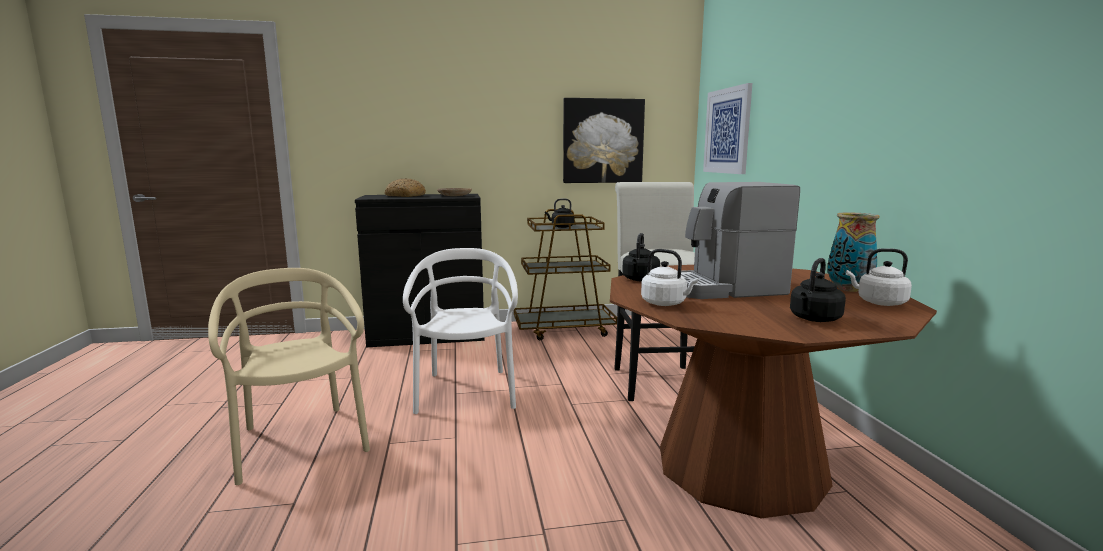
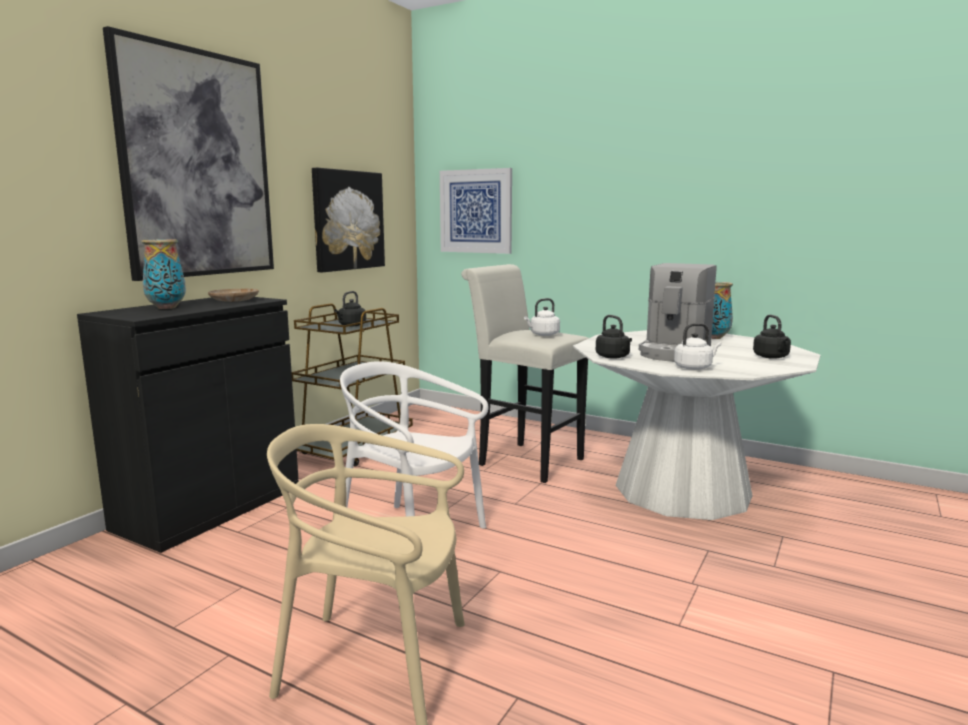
camera: 50 degrees left, 0 degrees up
bread [384,178,426,197] -> vase [141,240,186,309]
brown dining table [610,265,937,518] -> white dining table [573,330,820,520]
white kettle [846,248,912,306] -> white kettle moved to [524,298,560,336]
none -> picture [103,26,274,281]

